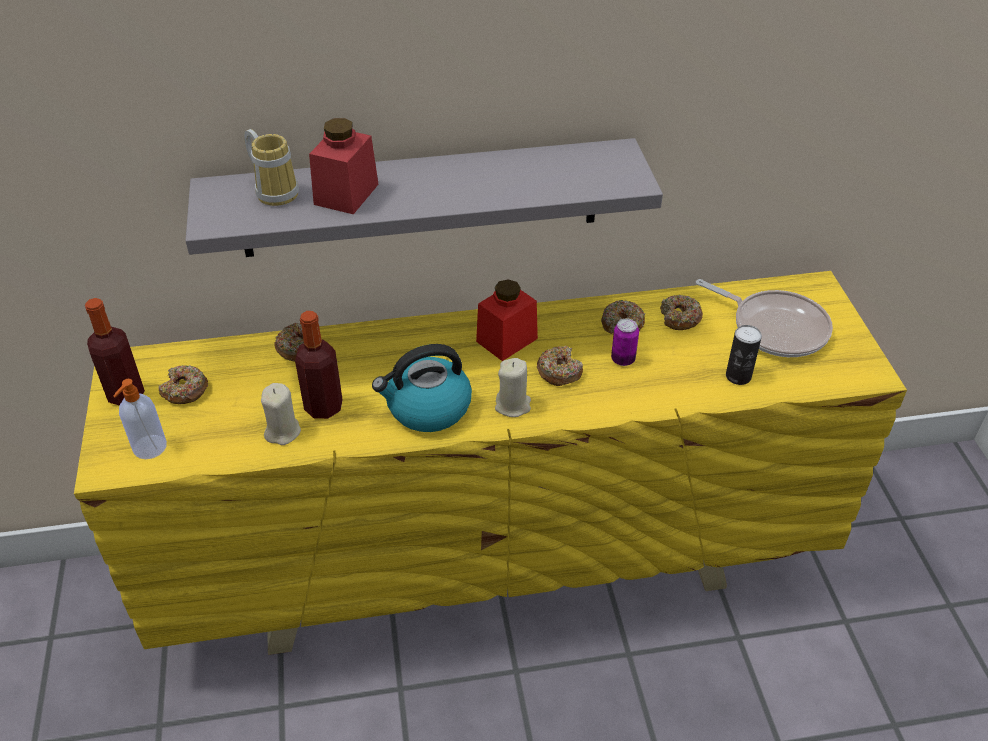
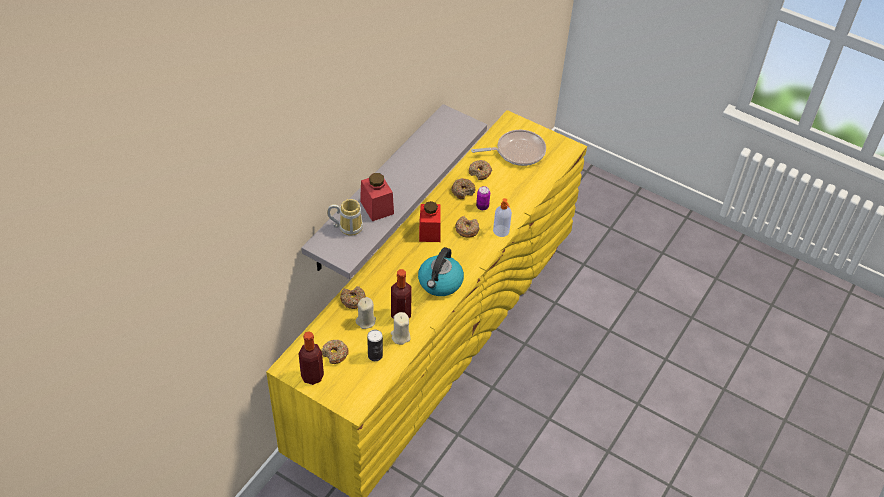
camera: 50 degrees left, 5 degrees up
soap dispenser [113,379,167,459] -> soap dispenser moved to [493,198,512,237]
beige candle [495,358,531,417] -> beige candle moved to [356,297,376,329]
can [726,325,762,385] -> can moved to [367,330,383,361]

